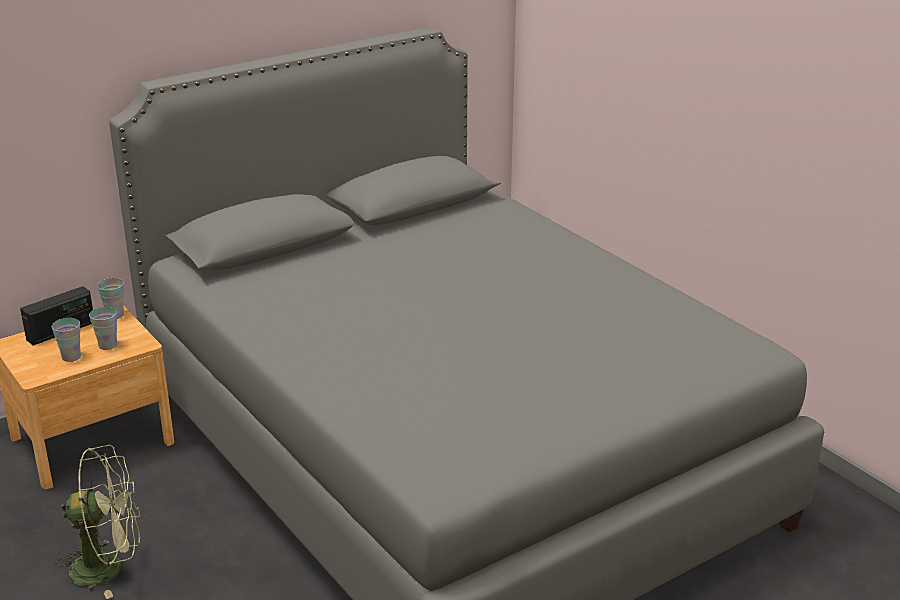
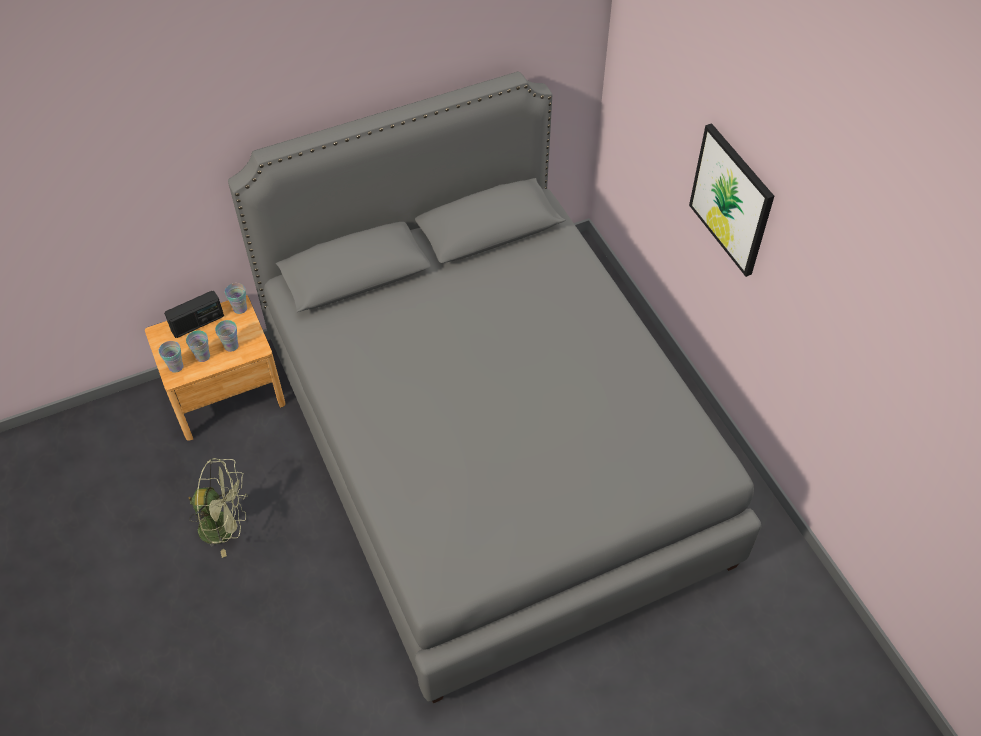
camera: 10 degrees right, 25 degrees up
none -> cup [159,341,184,373]
none -> picture [689,123,774,277]

